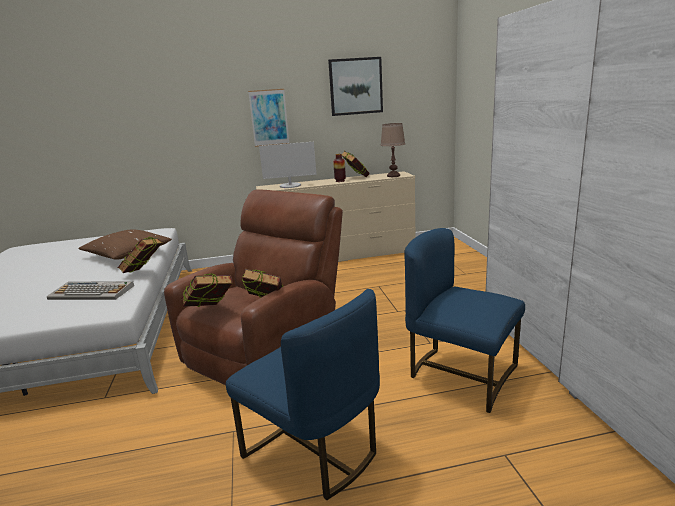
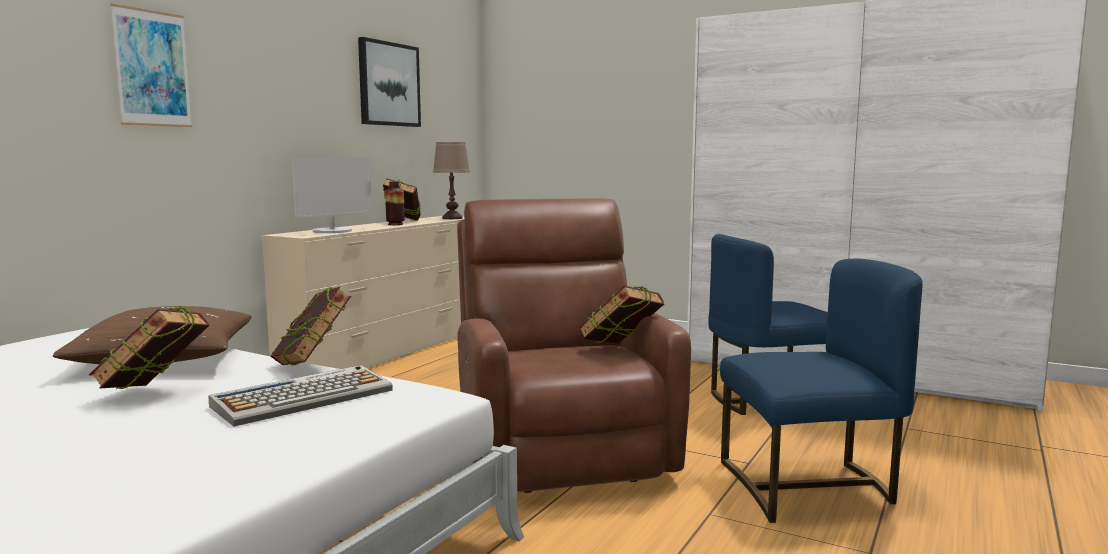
camera: 50 degrees left, 10 degrees down
book [181,274,233,307] -> book moved to [89,306,210,389]
picture [248,89,289,147] -> picture moved to [110,3,192,127]

